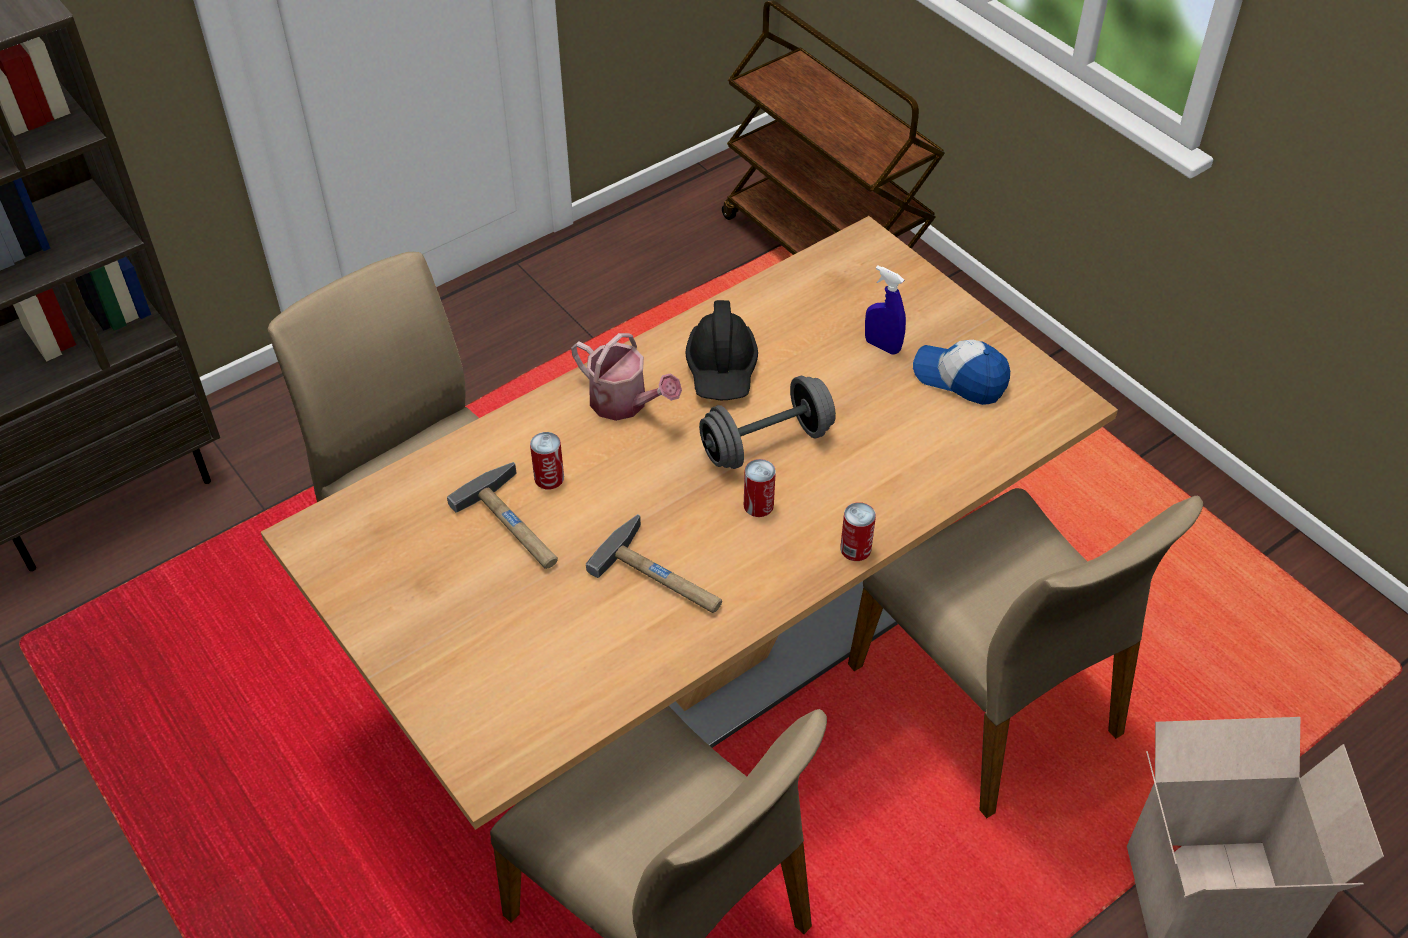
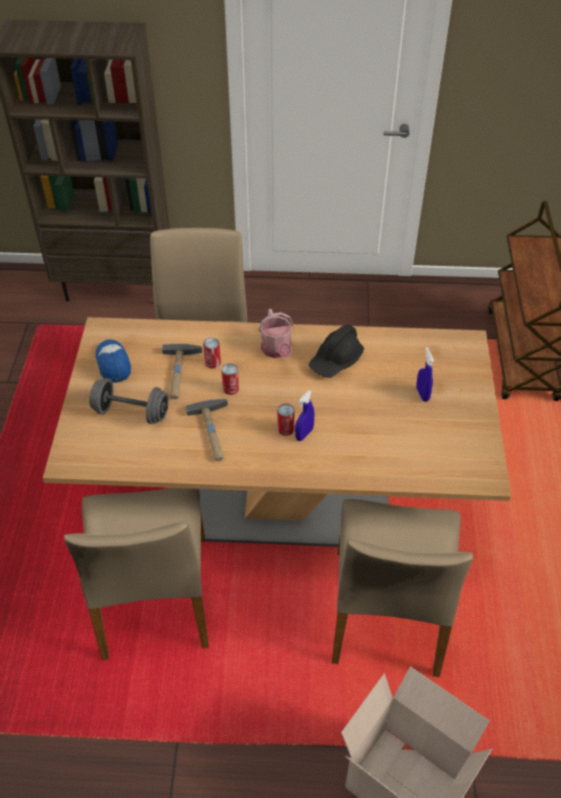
camera: 40 degrees right, 0 degrees up
grey dumbbell [699,376,836,469] -> grey dumbbell moved to [89,378,169,424]
can [840,502,876,561] -> can moved to [221,363,239,395]
cap [913,340,1010,405] -> cap moved to [96,340,131,382]
none -> blue spray bottle [295,390,314,441]

